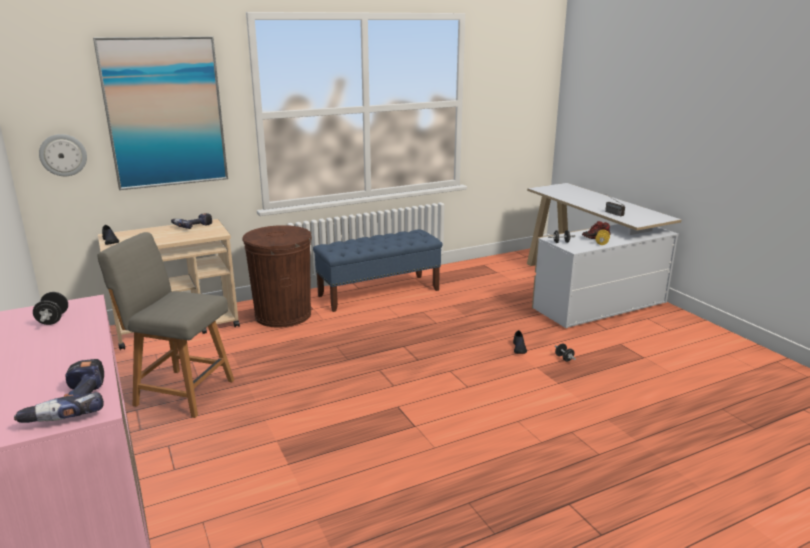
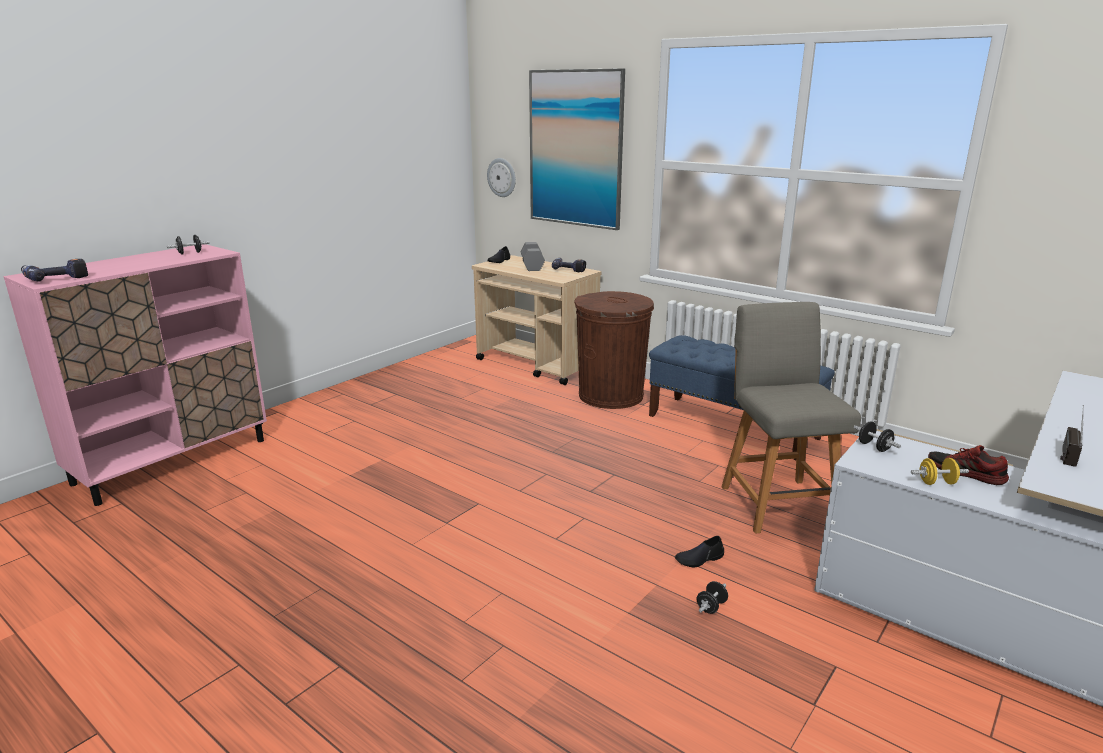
camera: 65 degrees right, 0 degrees up
grey chair [97,232,234,418] -> grey chair moved to [722,302,861,534]
none -> grey dumbbell [521,242,545,271]

